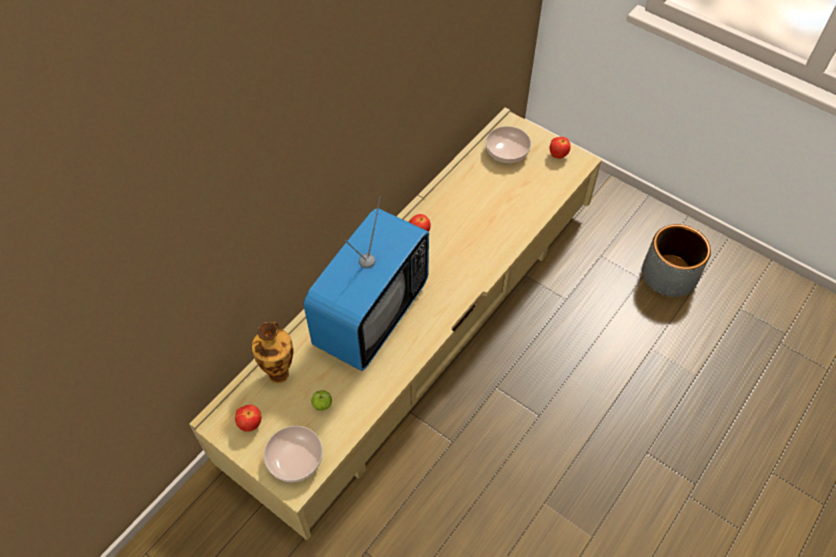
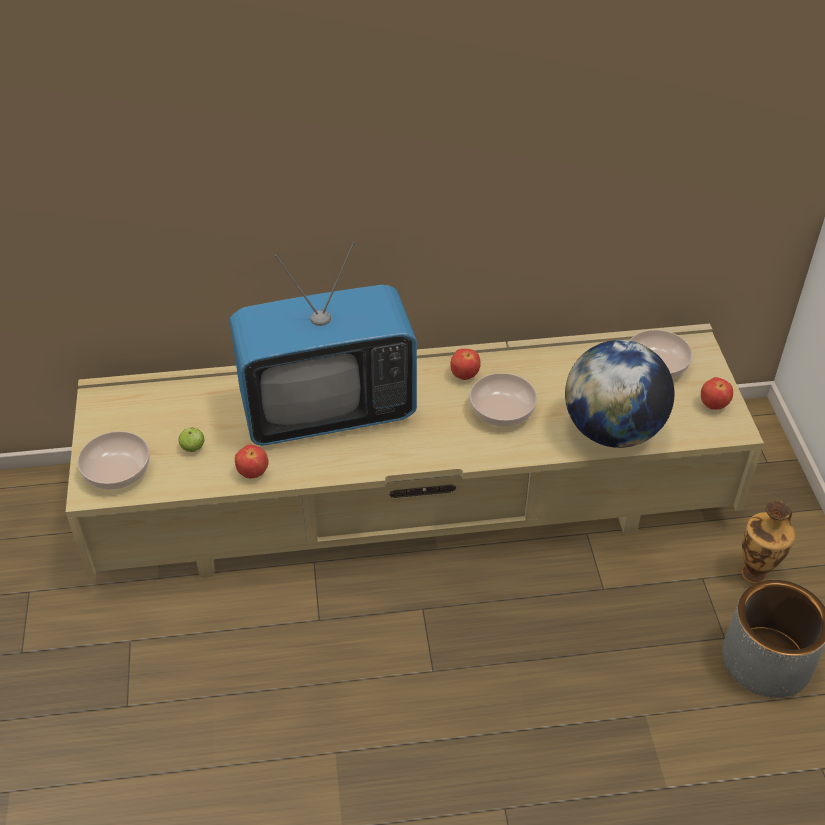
camera: 45 degrees right, 10 degrees down
apple [235,405,262,432] -> apple moved to [235,444,269,479]
vase [252,322,293,383] -> vase moved to [741,500,795,584]
none -> bowl [470,373,537,427]
none -> globe [565,340,674,448]

